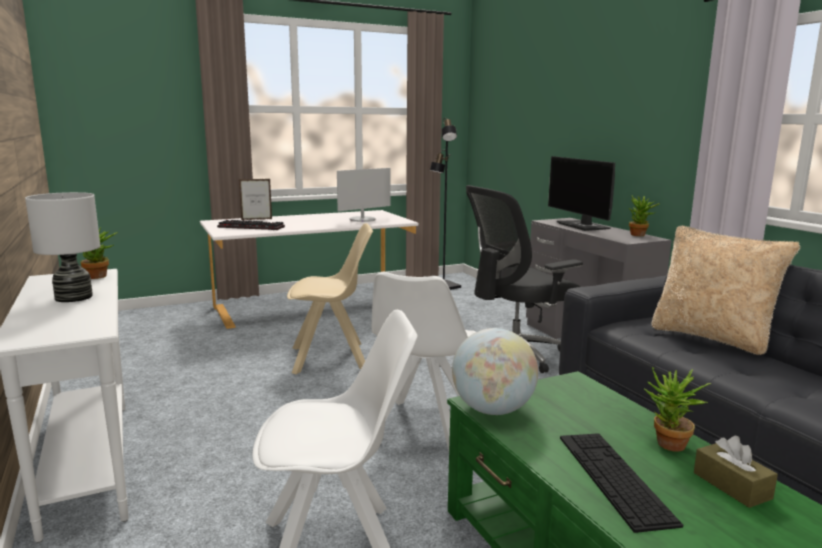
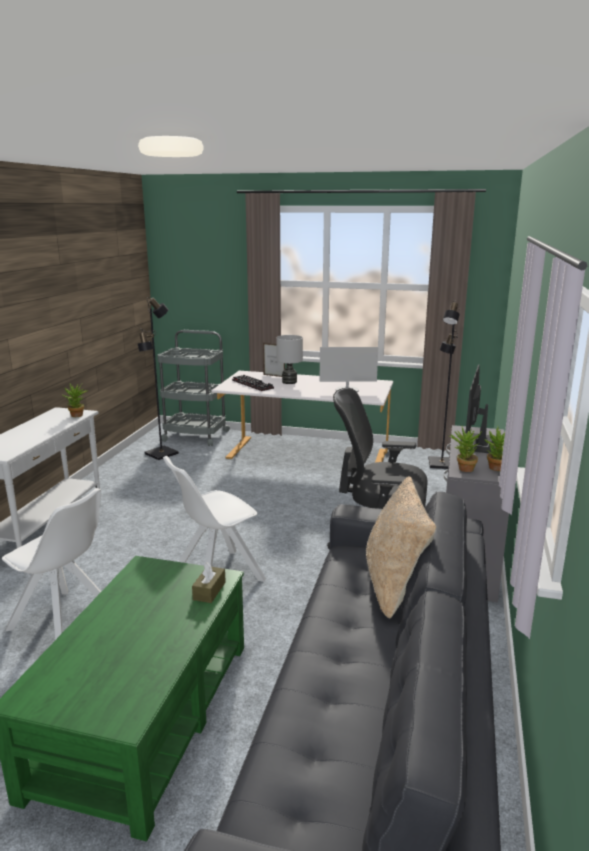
camera: 40 degrees right, 5 degrees up
grey table lamp [25,192,101,302] -> grey table lamp moved to [276,335,303,384]
beige chair [287,223,373,374] -> none
globe [452,328,538,415] -> none
keyboard [560,433,683,533] -> none
potted plant [644,367,712,452] -> potted plant moved to [449,426,482,472]
brown tissue box [694,436,778,508] -> brown tissue box moved to [192,563,226,603]
none -> black floor lamp [138,297,179,460]
none -> grey cart [157,330,230,446]

